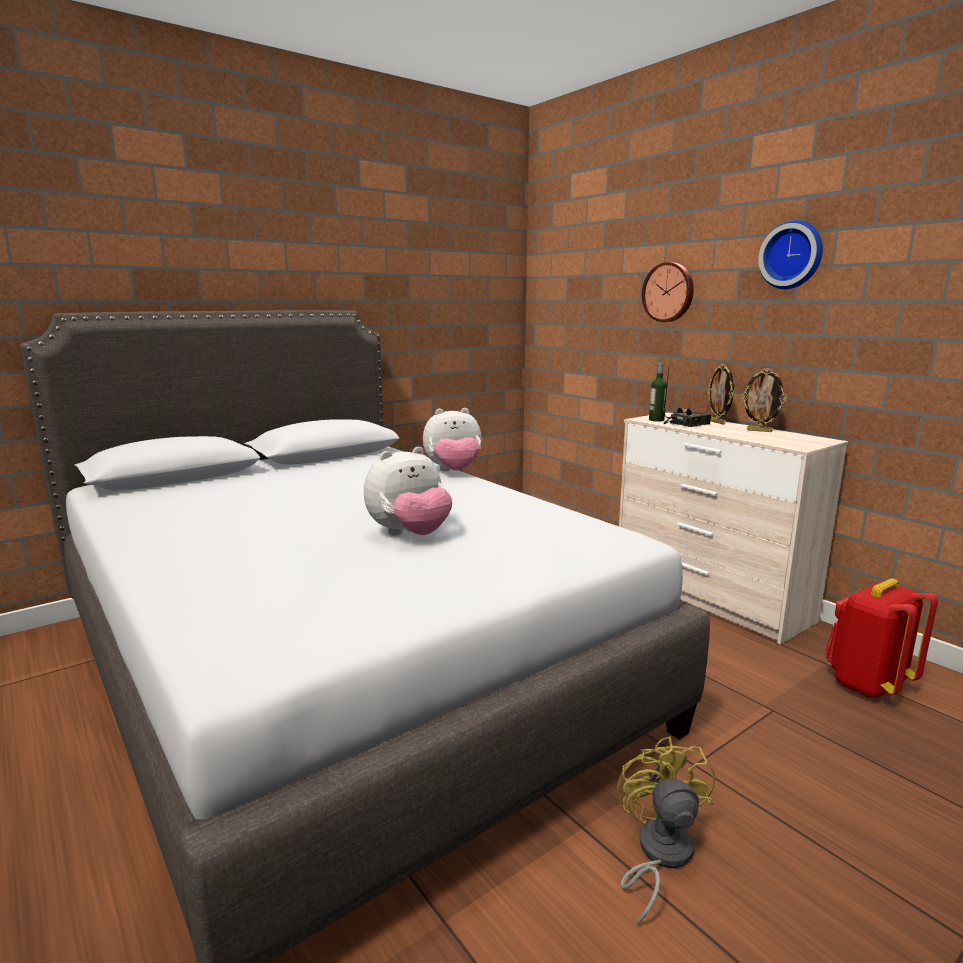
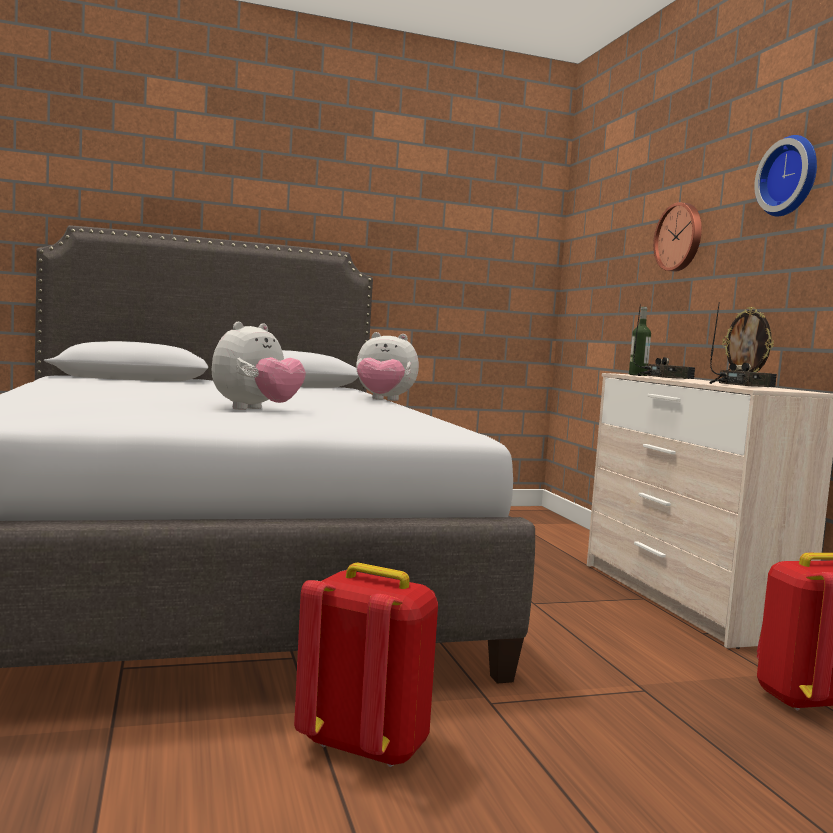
camera: 20 degrees right, 10 degrees down
plush toy [364,447,452,536] -> plush toy turned 45 degrees counterclockwise [212,322,306,410]
yellow fan [617,736,715,926] -> red backpack [294,563,438,767]
picture frame [707,364,734,425] -> none
none -> radio [710,302,777,387]

